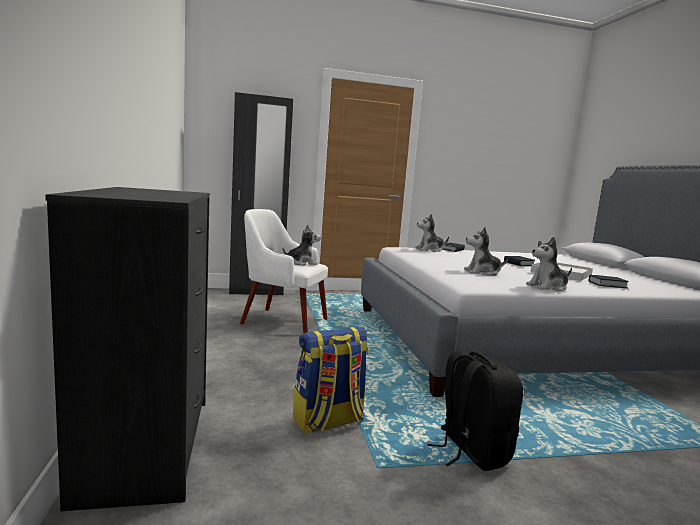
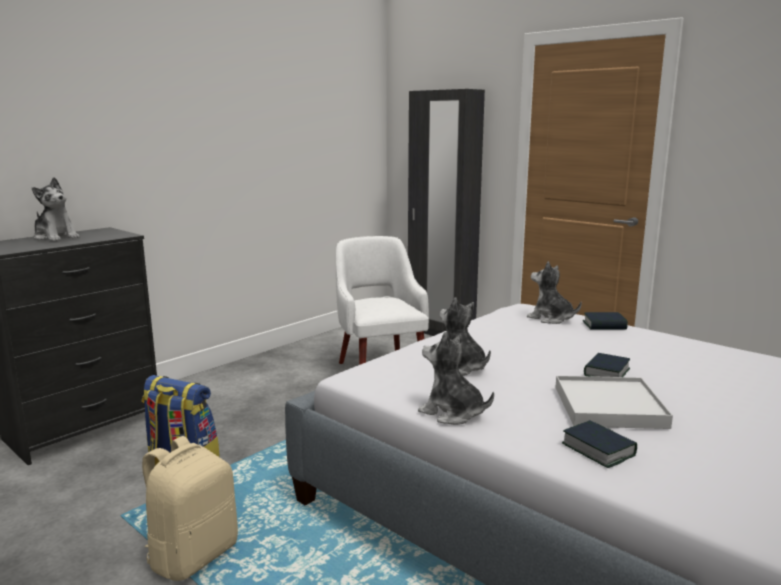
camera: 55 degrees right, 5 degrees up
plush toy [283,224,321,266] -> plush toy moved to [32,177,80,241]
black backpack [427,351,523,471] -> beige backpack [142,436,238,581]

